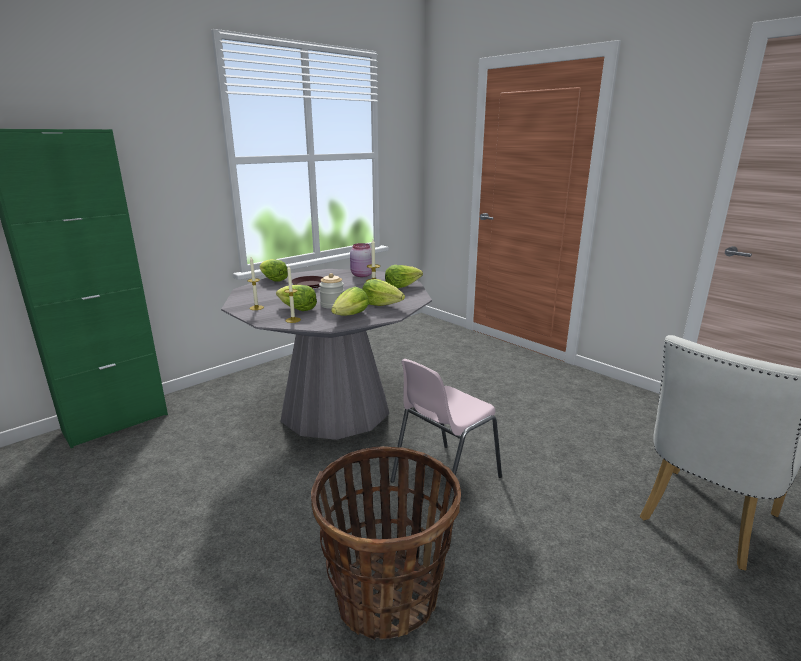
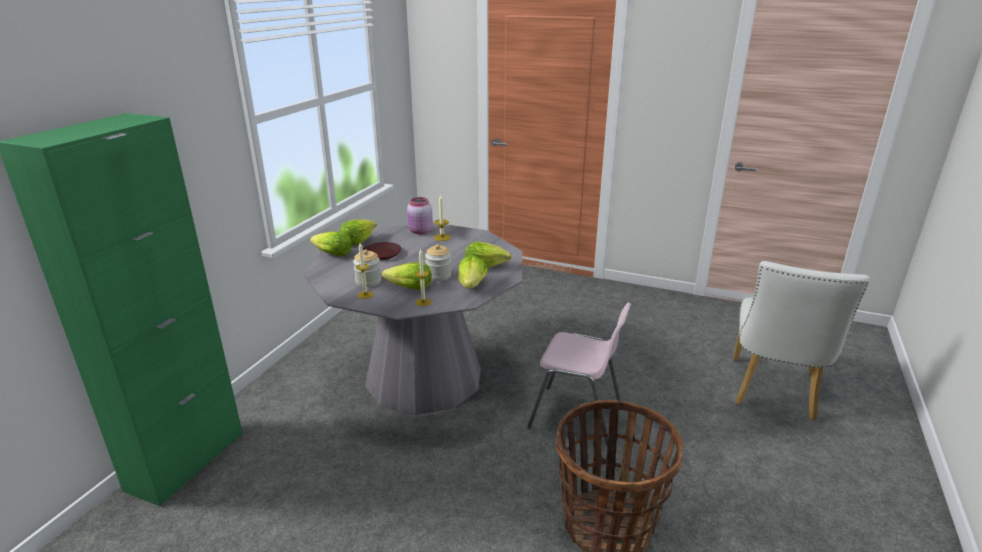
camera: 25 degrees left, 5 degrees up
lettuce [385,265,423,288] -> lettuce moved to [340,219,377,245]
pink chair [391,359,502,504] -> pink chair turned 90 degrees counterclockwise [527,302,631,447]
none -> jar [353,250,381,287]

